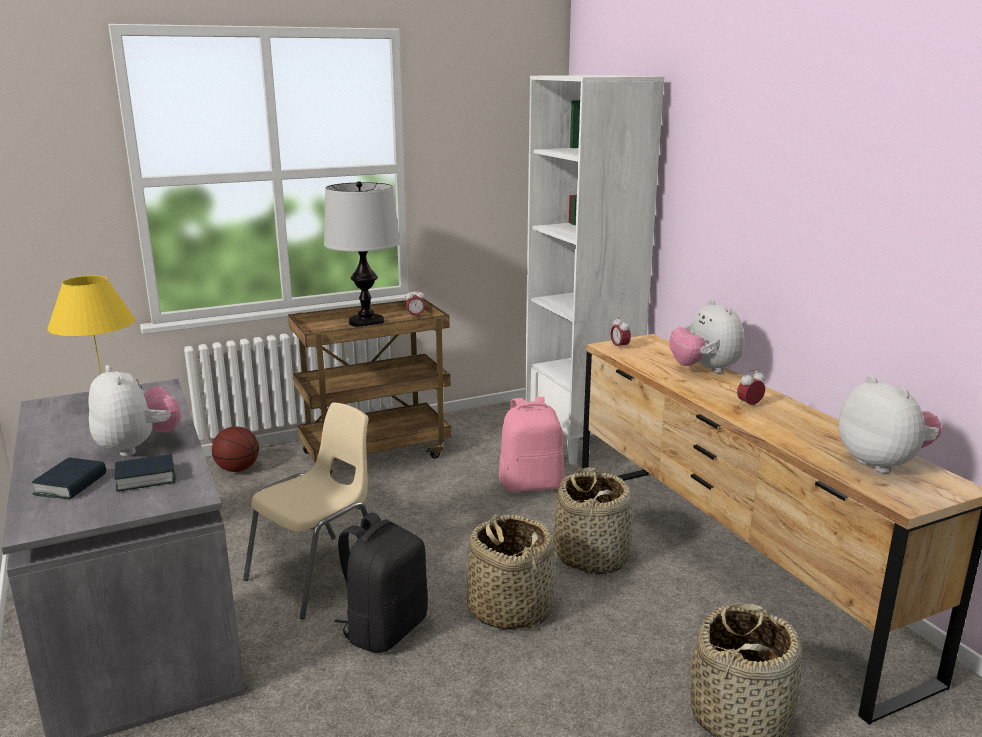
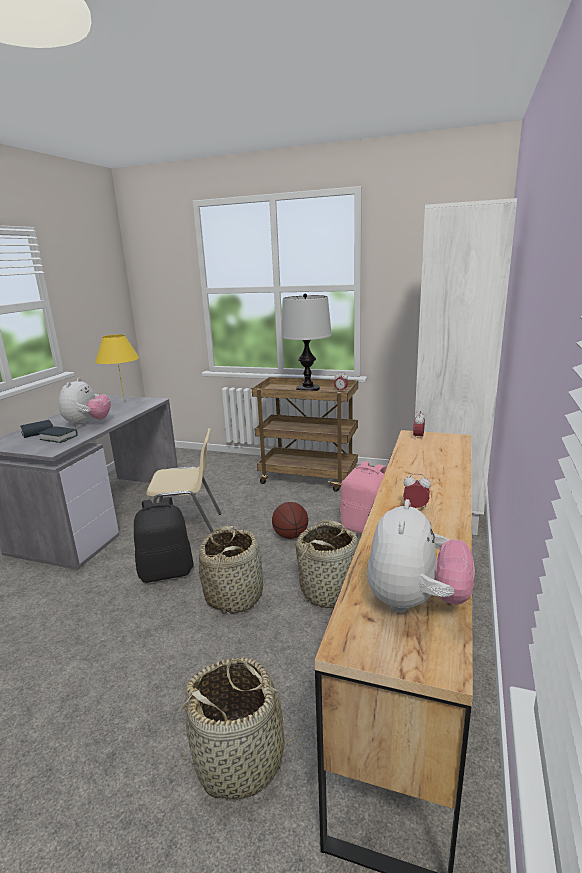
camera: 45 degrees right, 0 degrees up
basketball [212,426,259,472] -> basketball moved to [272,502,308,539]
plush toy [669,299,745,373] -> none

